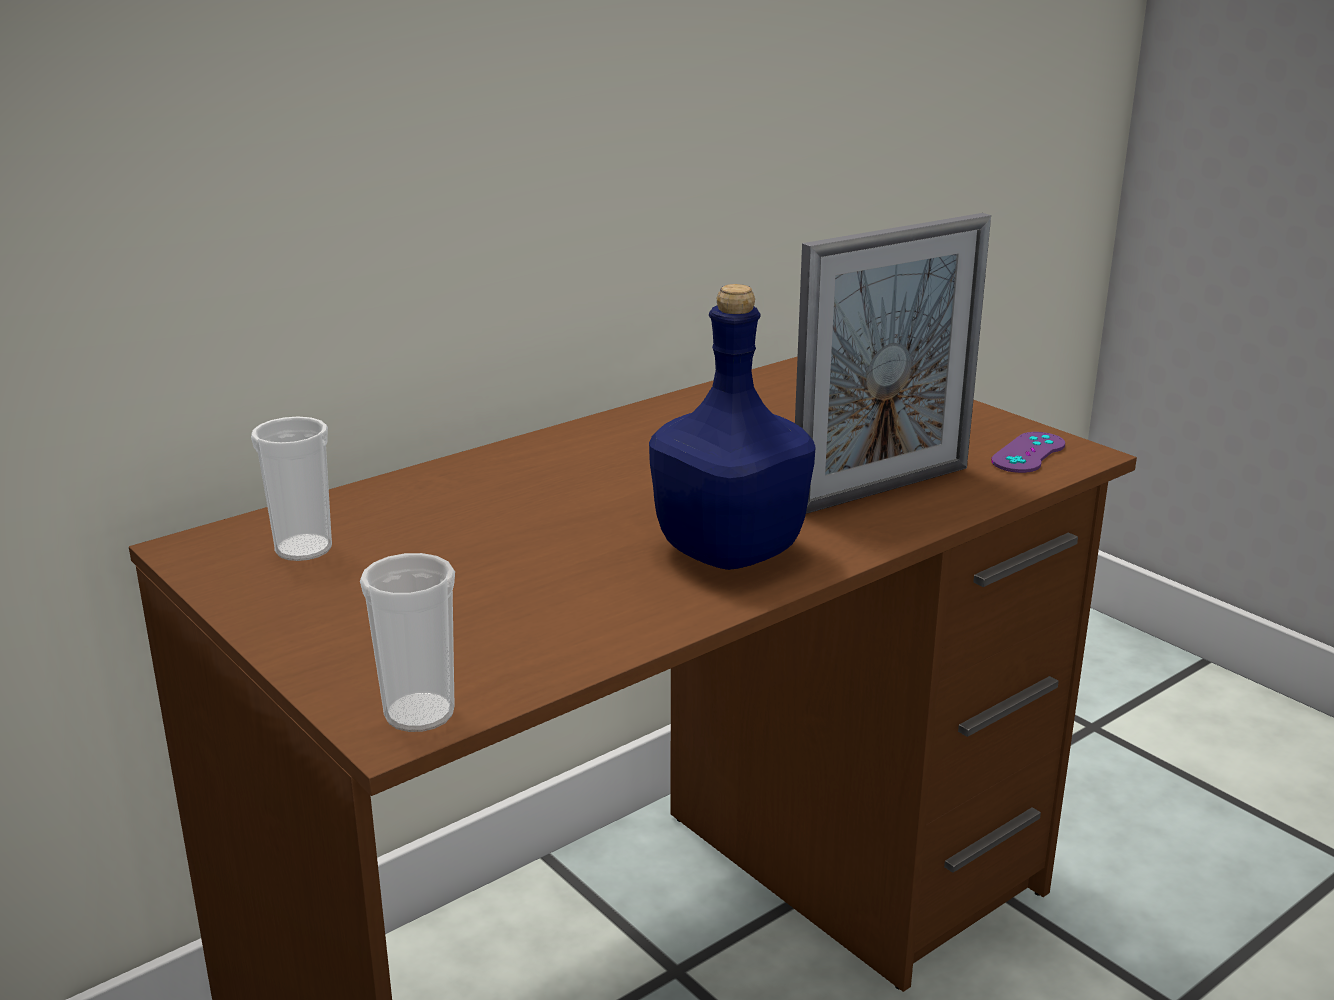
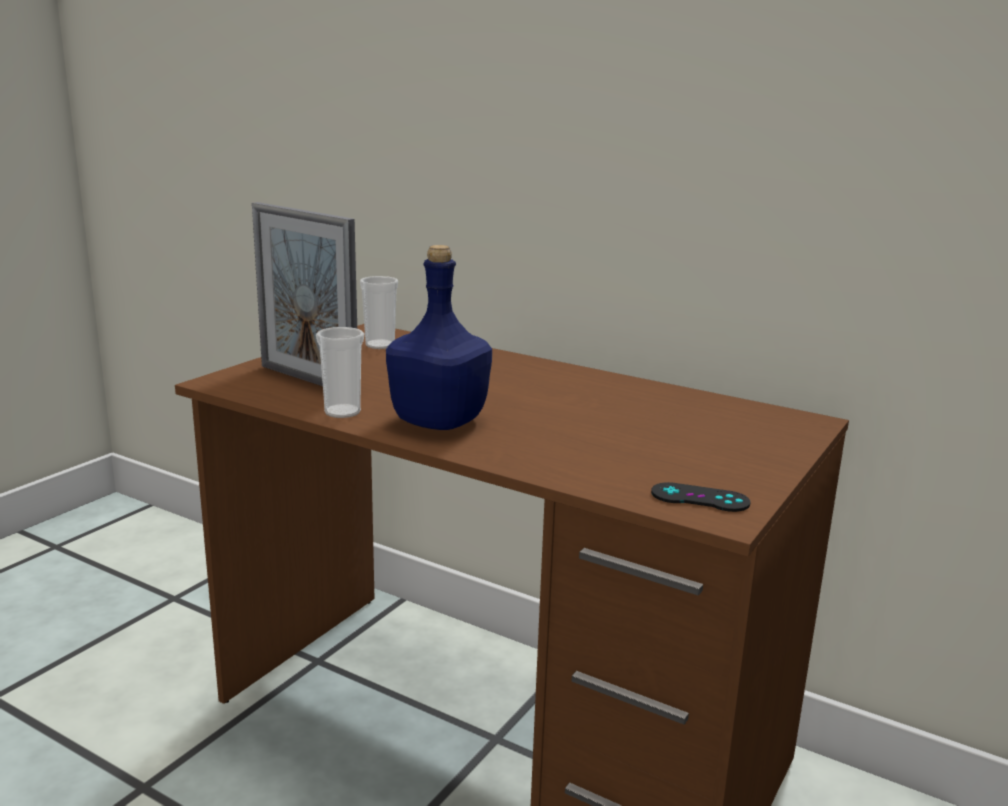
camera: 70 degrees right, 5 degrees down
cup [360,553,455,732] -> cup moved to [316,327,364,418]
picture frame [795,213,991,514] -> picture frame moved to [252,202,357,386]
purple game controller [991,432,1065,473] -> black game controller [651,482,751,512]

